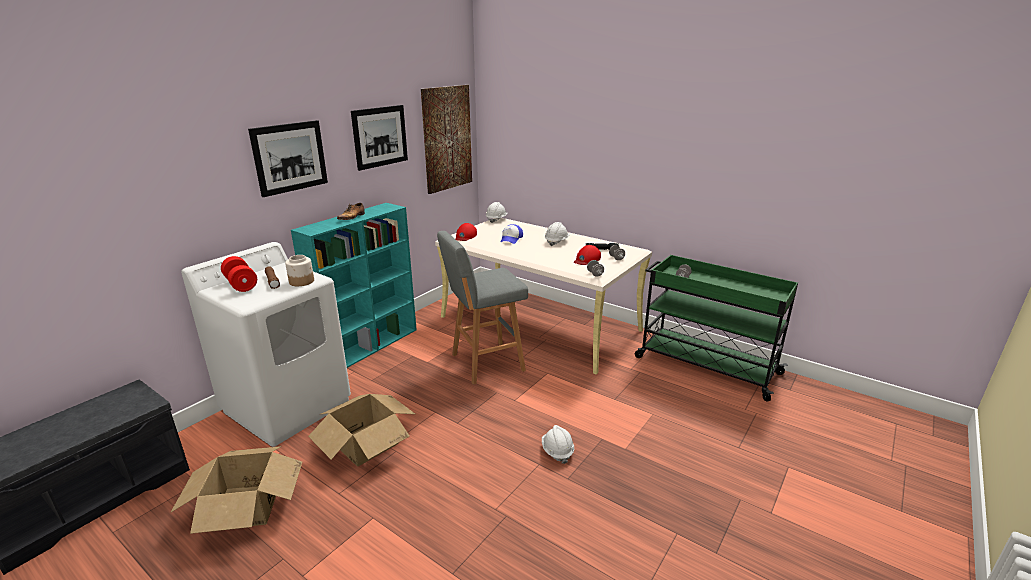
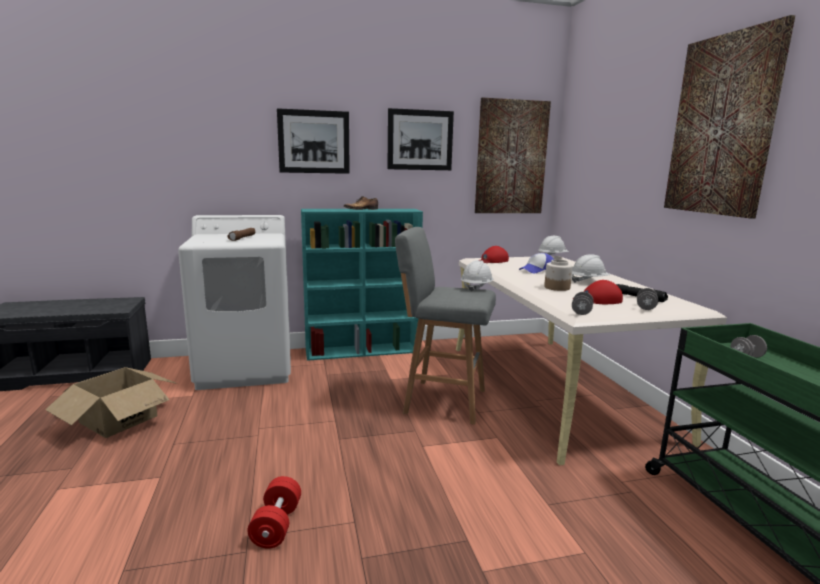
camera: 40 degrees right, 10 degrees down
red dumbbell [221,256,257,292] -> red dumbbell moved to [247,476,301,549]
jar [285,255,314,286] -> jar moved to [544,259,573,291]
cardboard box [308,394,415,467] -> none
white hard hat [542,425,574,464] -> white hard hat moved to [461,260,493,292]
none -> picture [664,15,795,219]

